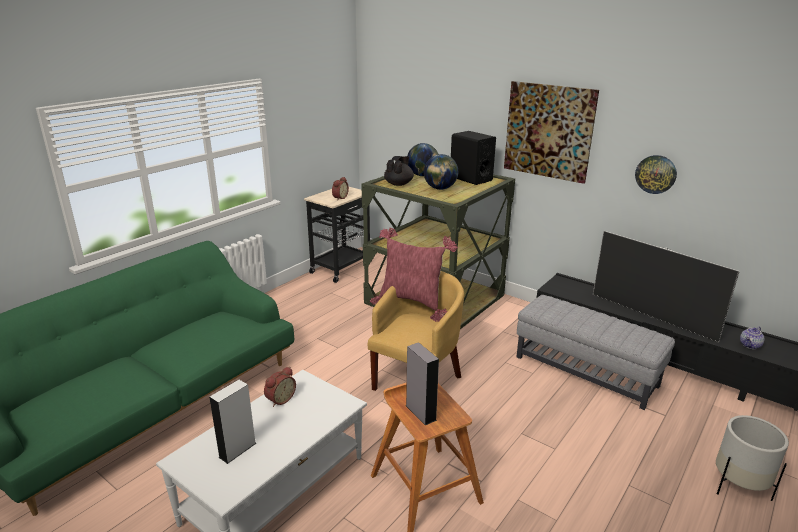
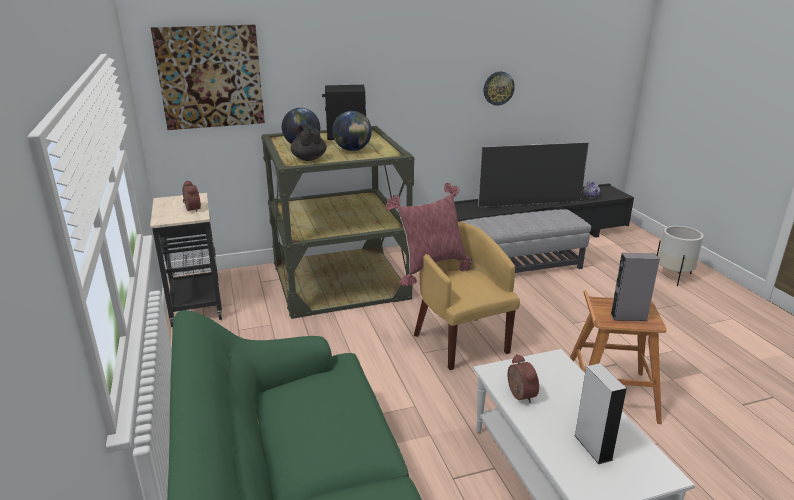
camera: 55 degrees left, 0 degrees up
picture [504,81,599,184] -> picture moved to [151,25,265,130]

